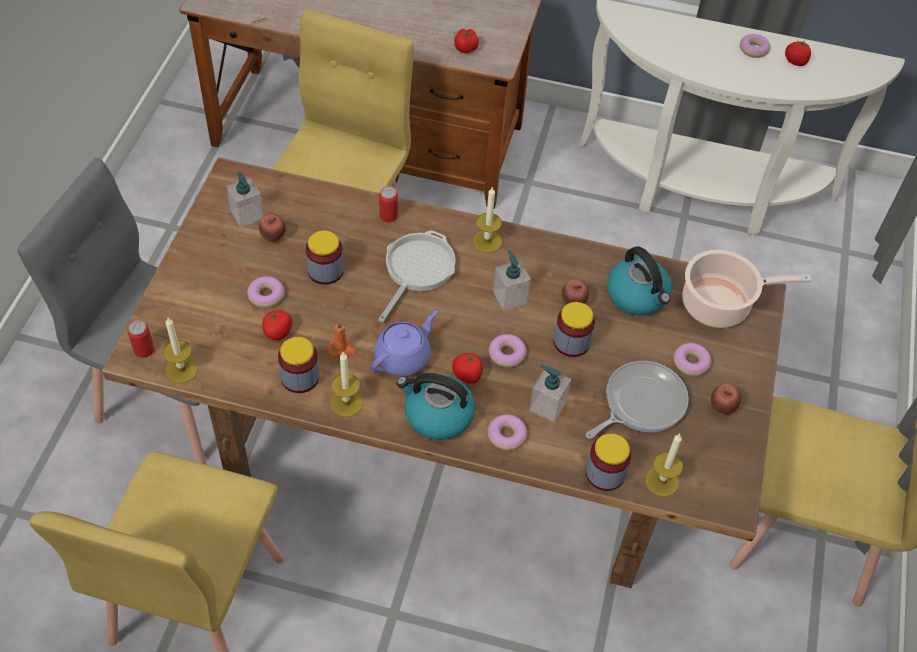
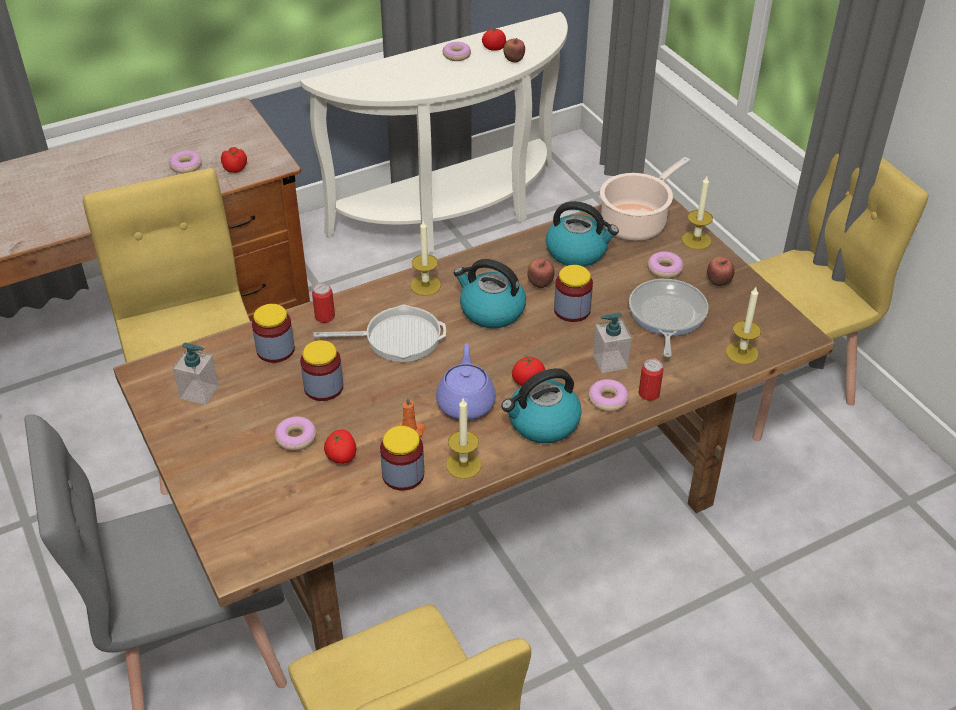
camera: 40 degrees left, 10 degrees down
can [128,320,154,358] -> can moved to [639,358,663,401]
candle [163,318,198,383] -> candle moved to [682,176,713,250]
apple [259,213,286,242] -> apple moved to [503,38,525,63]
frying pan [378,230,456,322] -> frying pan turned 105 degrees clockwise [313,305,446,362]
donut [489,334,527,367] -> donut moved to [169,150,202,174]
soap dispenser [493,250,531,311] -> kettle [454,259,526,328]
jar [586,433,631,491] -> jar moved to [252,304,295,363]

